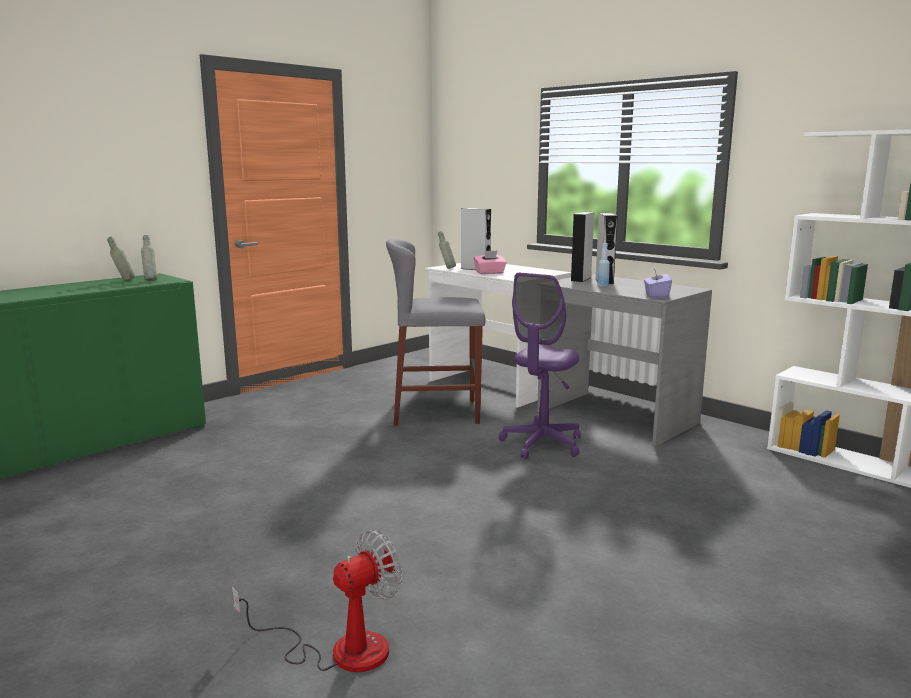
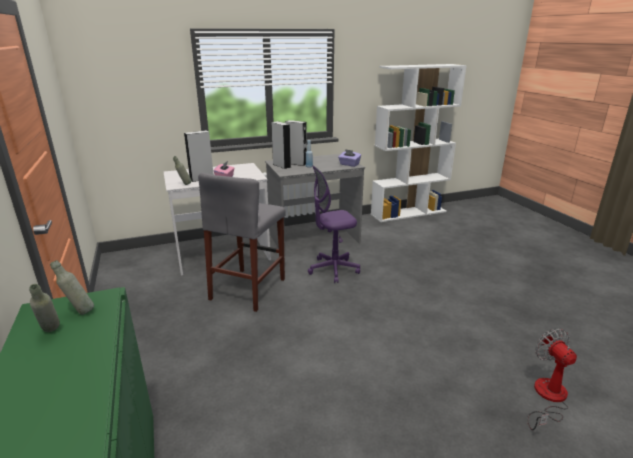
camera: 65 degrees left, 10 degrees up
purple office chair [499,273,581,459] -> purple office chair turned 105 degrees clockwise [308,165,360,283]

